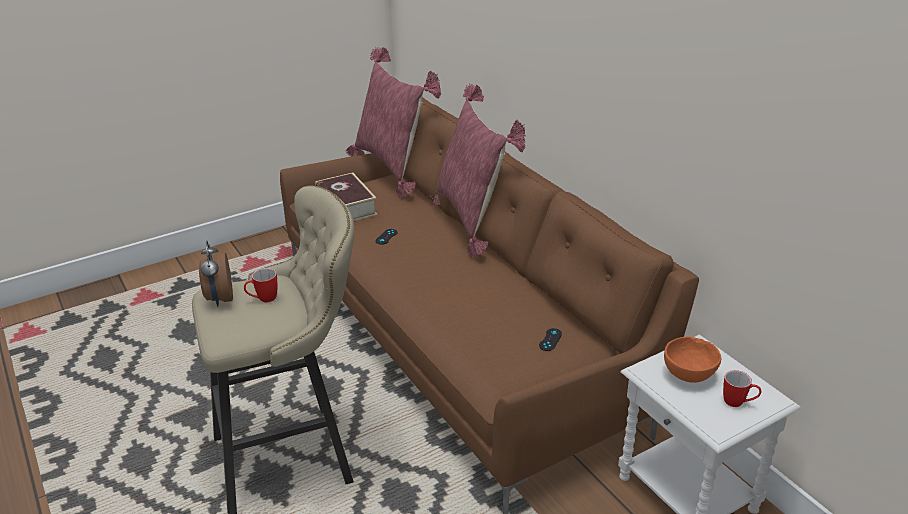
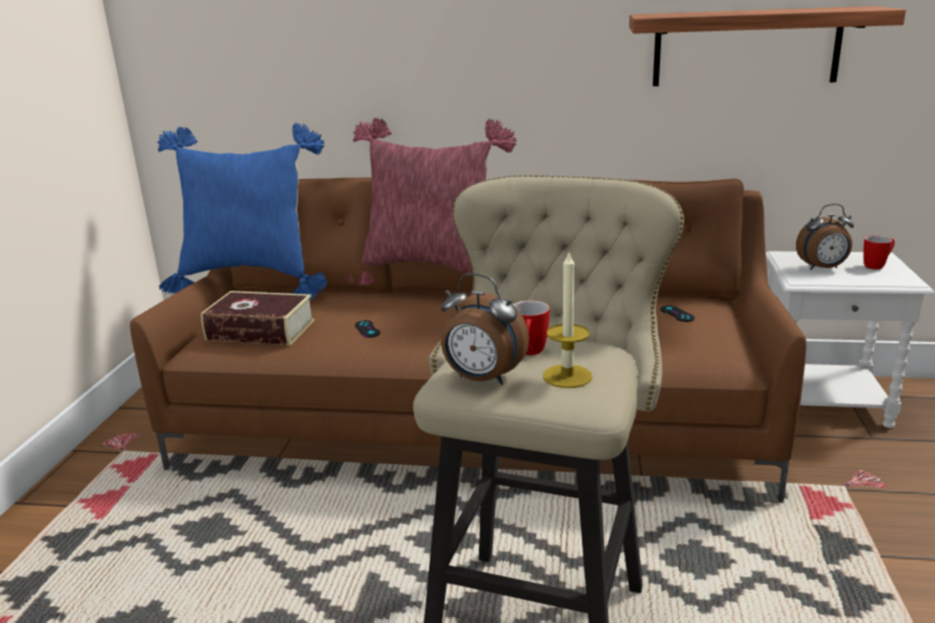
camera: 50 degrees left, 10 degrees down
red pillow [346,47,441,199] -> blue pillow [157,123,328,301]
orange bowl [664,337,721,383] -> alarm clock [796,204,854,270]
none -> candle [543,253,592,388]
none -> shelf [629,6,906,86]

